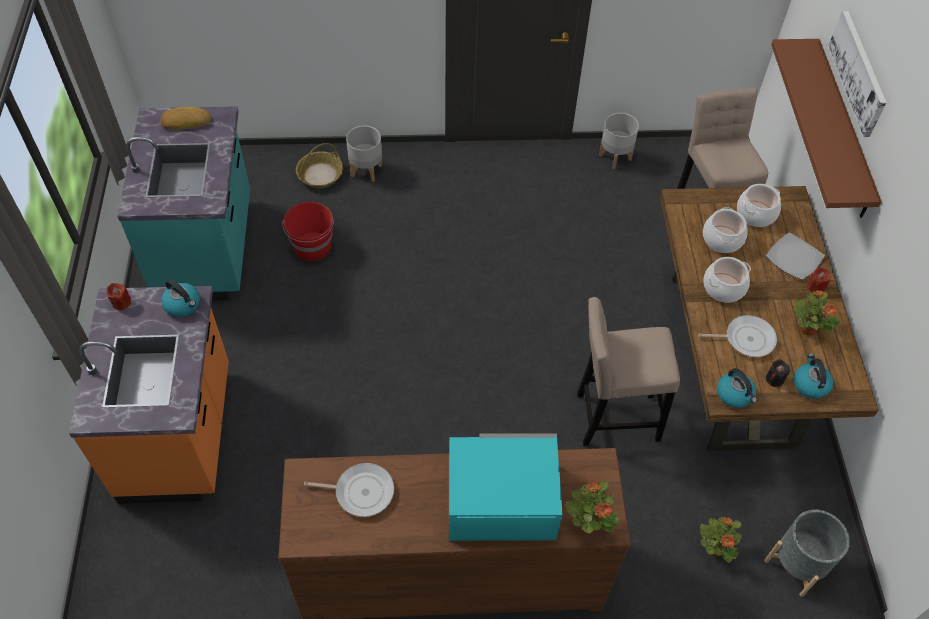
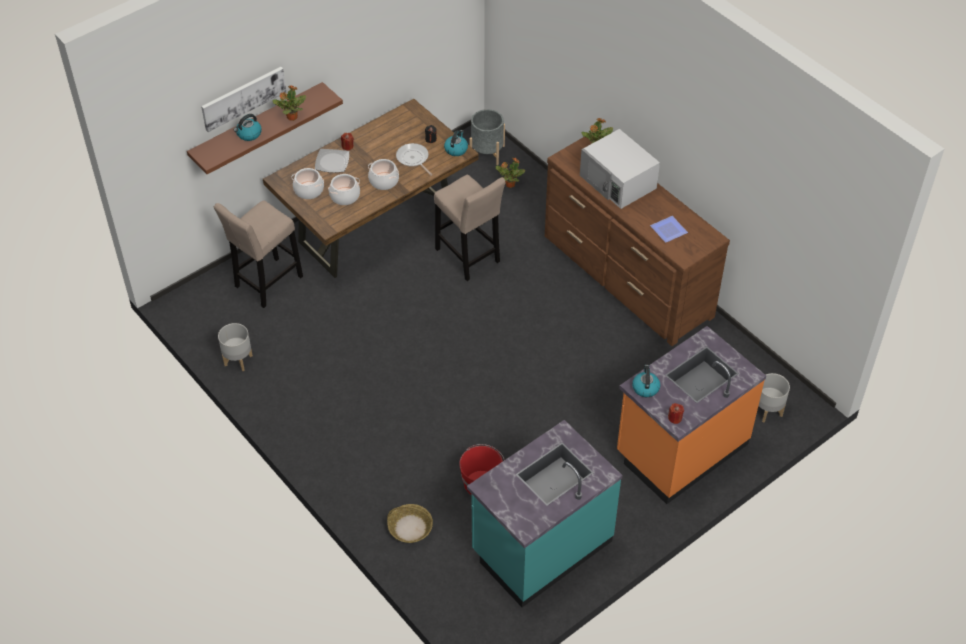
camera: 125 degrees left, 5 degrees down
bread [160,107,211,130] -> none
frying pan [304,463,394,517] -> plate [650,216,688,243]
grey planter [346,126,382,182] -> grey planter moved to [759,373,790,423]
turquoise microwave [449,434,563,541] -> white microwave [580,129,660,209]
potted plant [793,290,840,336] -> potted plant moved to [272,85,306,121]
kettle [794,353,833,399] -> kettle moved to [234,114,262,141]

